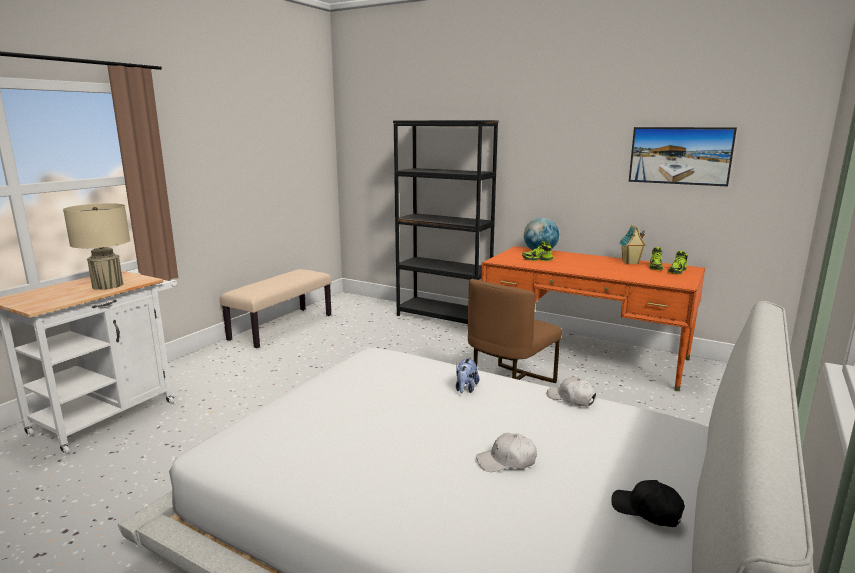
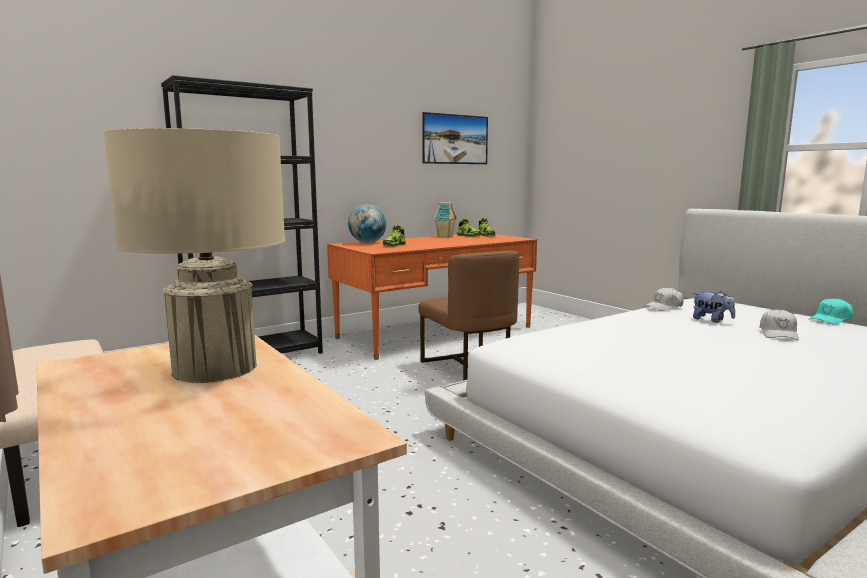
camera: 65 degrees left, 5 degrees down
plush toy [456,357,479,393] -> plush toy moved to [693,291,735,323]
black cap [611,480,685,527] -> turquoise cap [809,298,853,325]

